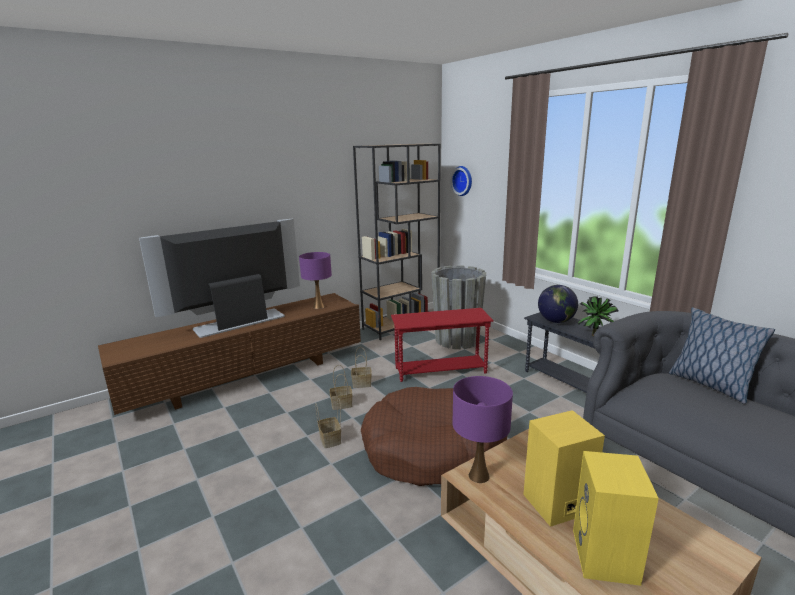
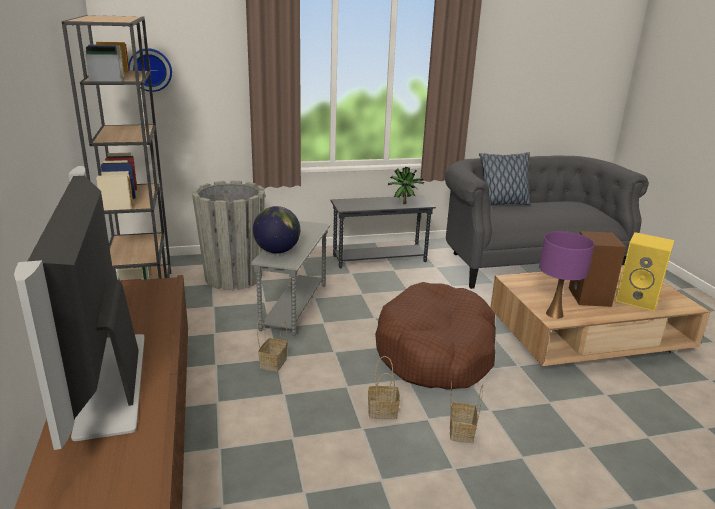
camera: 70 degrees left, 5 degrees up
purple table lamp [299,252,332,309] -> none
basket [330,365,352,410] -> basket moved to [450,381,483,443]
red side table [391,308,494,382] -> grey side table [250,221,331,336]
yellow speaker [523,410,605,527] -> brown speaker [569,231,626,307]
globe [538,285,578,323] -> globe moved to [253,206,300,254]

